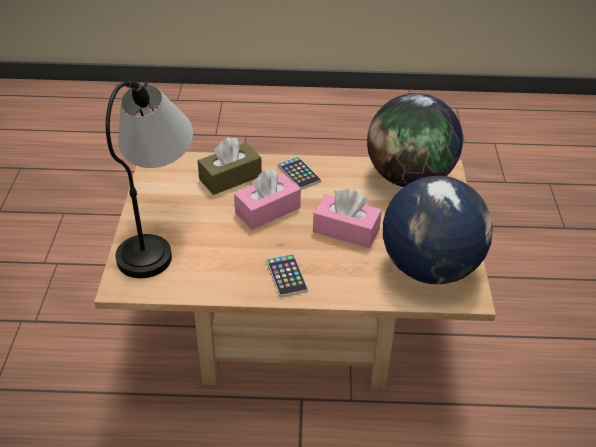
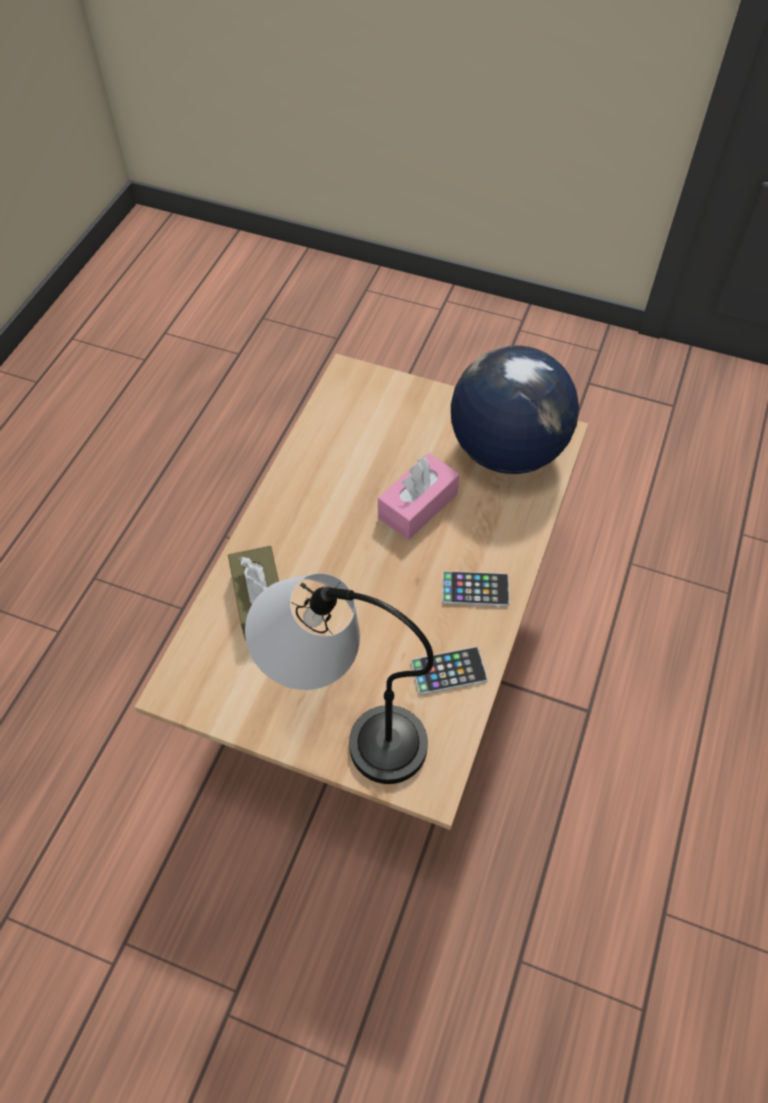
camera: 70 degrees left, 15 degrees up
pink tissue box [234,169,301,230] -> none
phone [277,157,321,189] -> phone moved to [411,647,488,695]
globe [367,93,463,187] -> none

